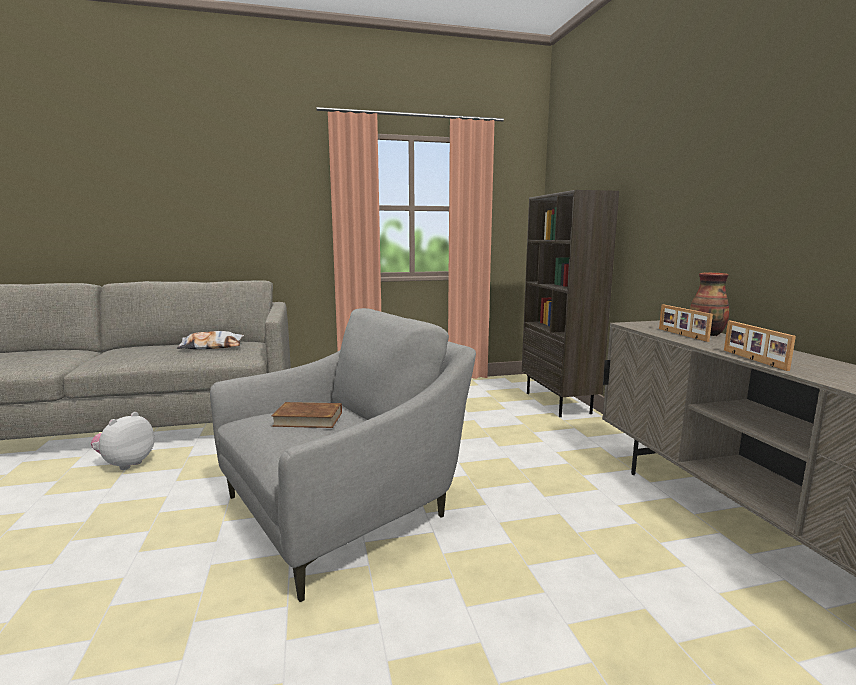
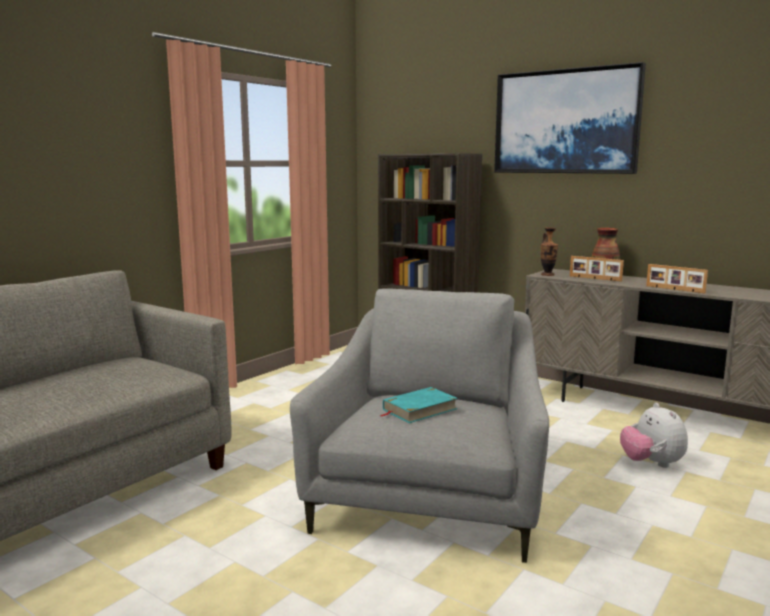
camera: 40 degrees left, 0 degrees up
plush toy [91,412,154,470] -> plush toy moved to [620,403,688,468]
pillow [177,331,244,349] -> none
brown book [271,402,342,428] -> turquoise book [379,387,458,423]
none -> picture [494,62,646,174]
none -> vase [541,227,558,276]

